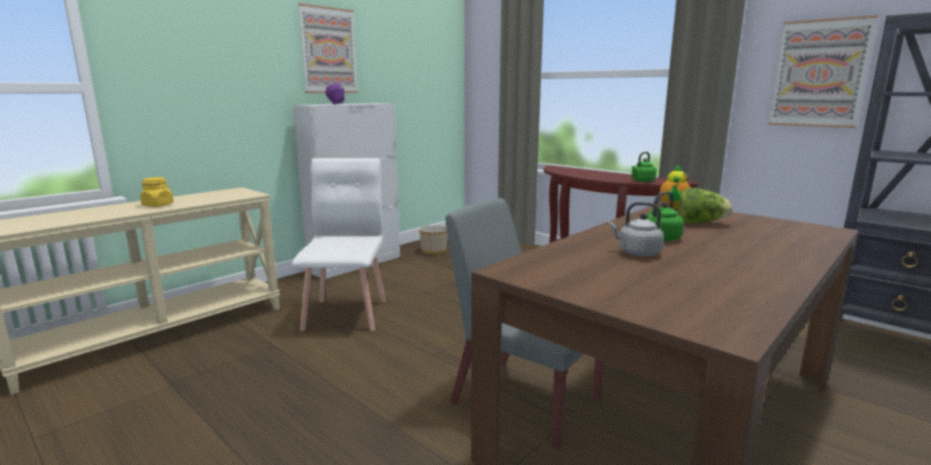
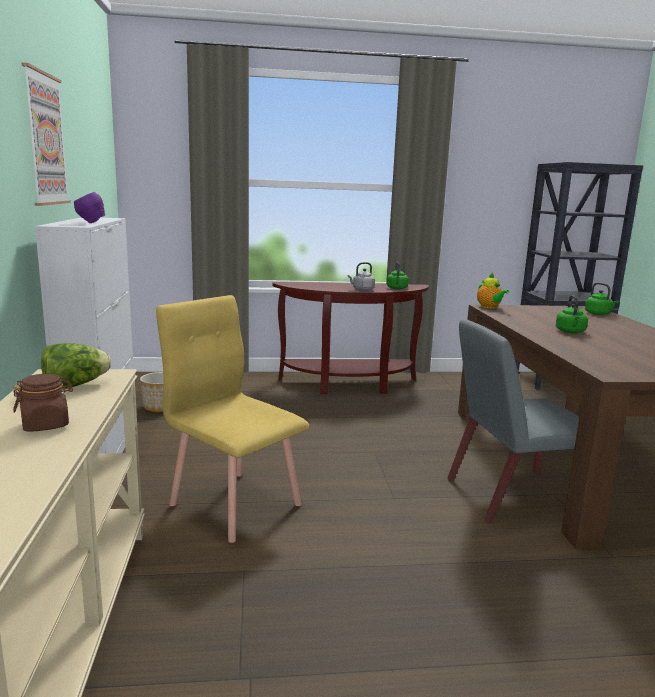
camera: 50 degrees left, 0 degrees up
yellow jar [140,177,174,207] -> brown jar [13,374,73,432]
white chair [292,158,386,331] -> yellow chair [156,295,309,543]
grey kettle [609,202,664,256] -> grey kettle moved to [348,262,375,291]
lettuce [678,188,733,223] -> lettuce moved to [41,343,111,389]
picture [768,15,878,128] -> none
none -> green kettle [585,282,618,315]

